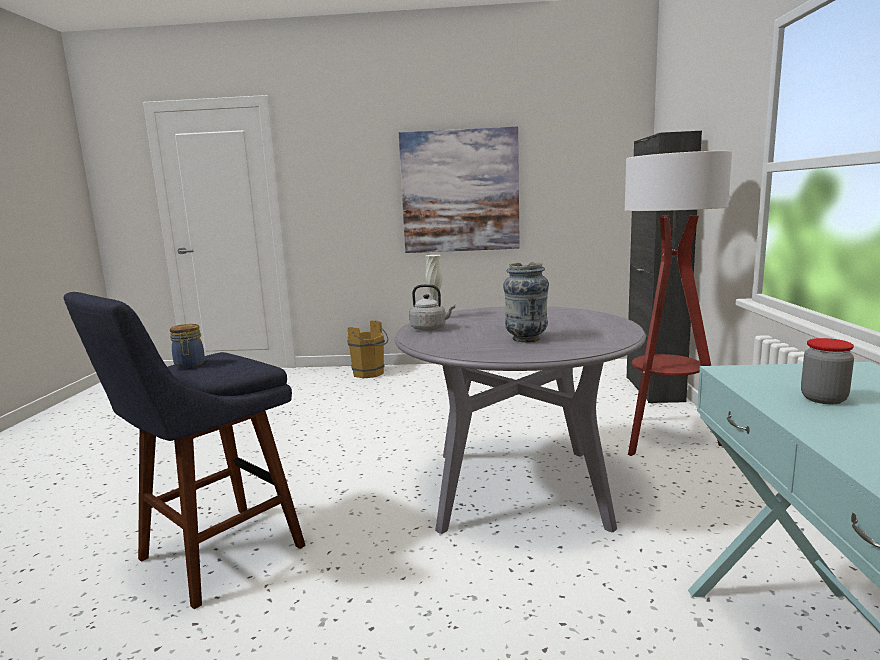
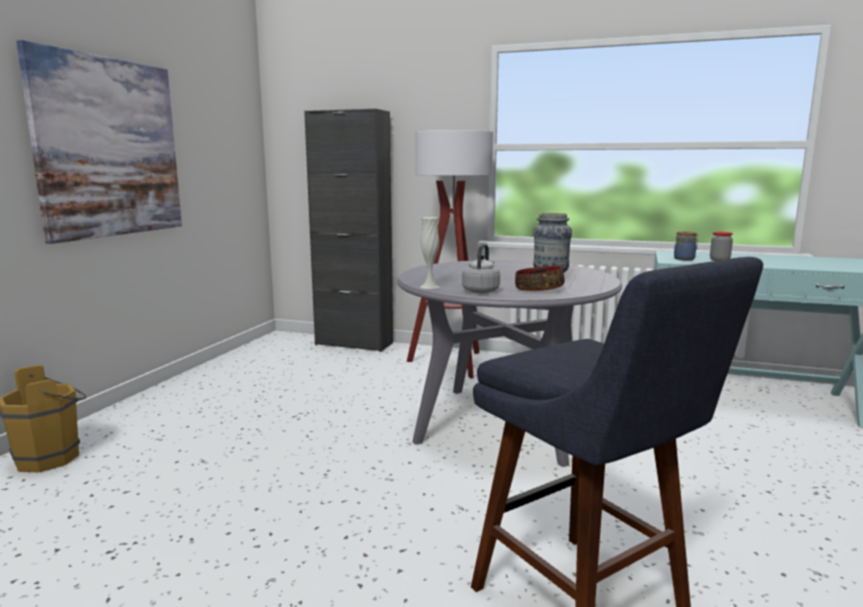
camera: 75 degrees left, 0 degrees up
jar [170,324,205,368] -> jar moved to [674,231,699,261]
none -> bowl [515,266,565,291]

